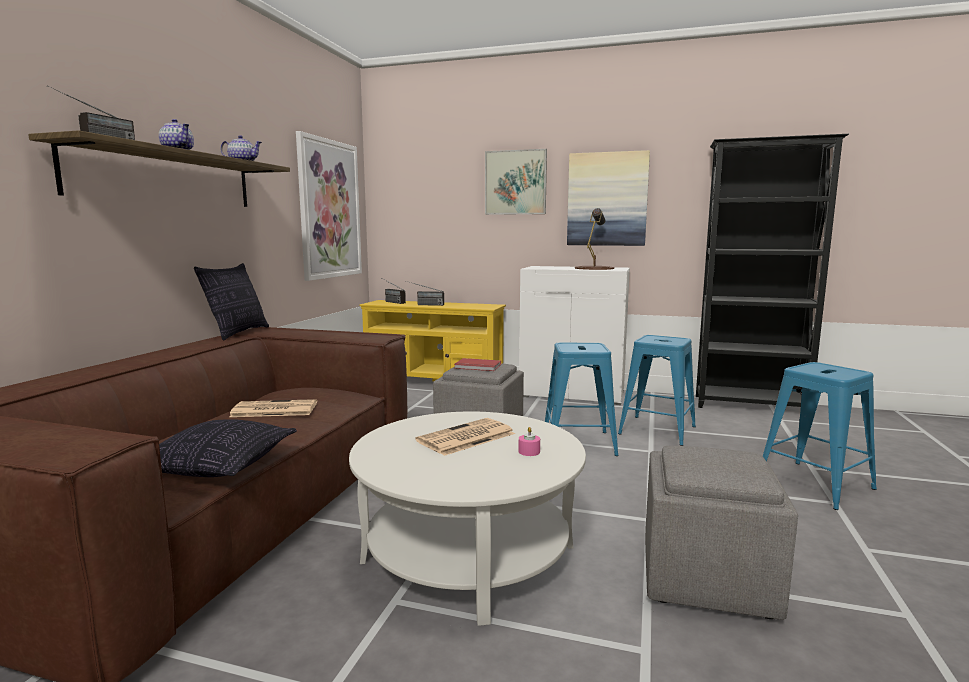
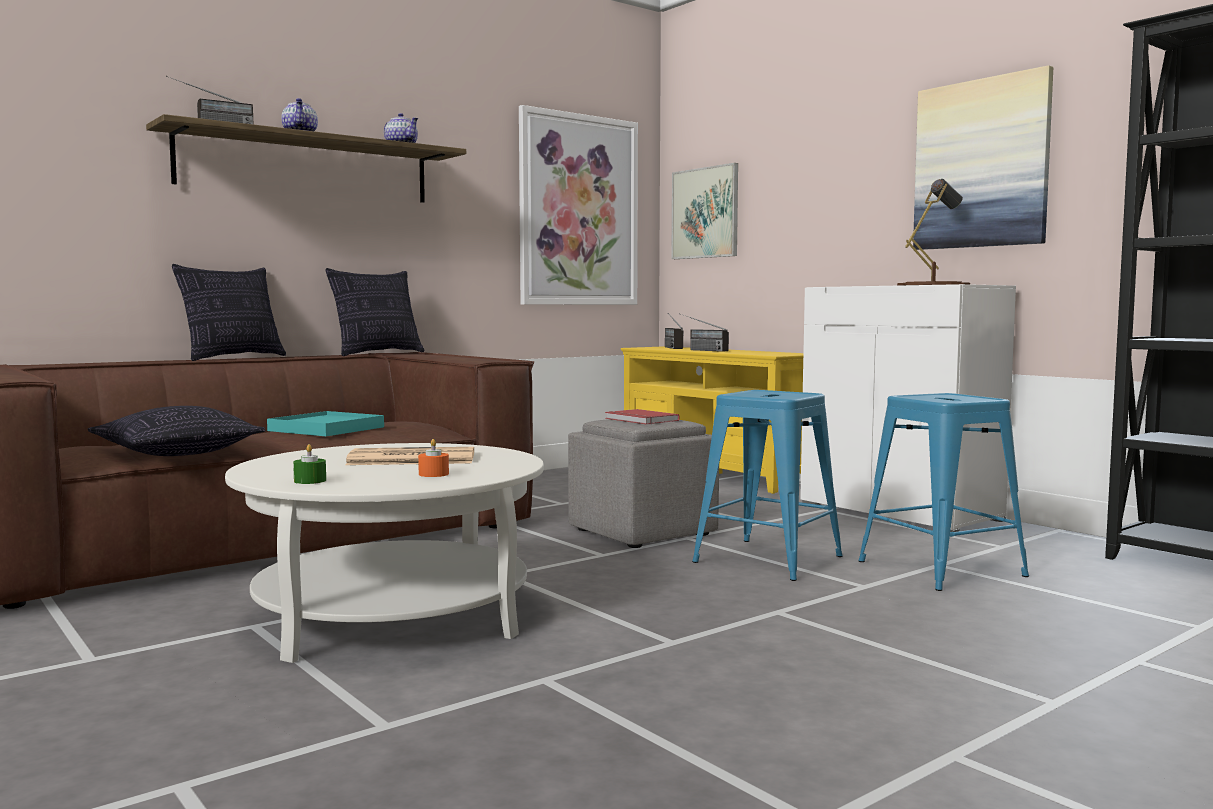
camera: 35 degrees right, 5 degrees down
newspaper [229,399,317,417] -> turquoise tray [267,411,384,436]
picture [485,149,547,215] -> picture moved to [671,163,738,259]
pink candle [518,427,540,456] -> orange candle [418,439,449,477]
grey ottoman [645,446,798,620] -> none
blue stool [763,362,877,510] -> none
none -> pillow [172,264,286,361]
none -> green candle [293,444,326,484]

